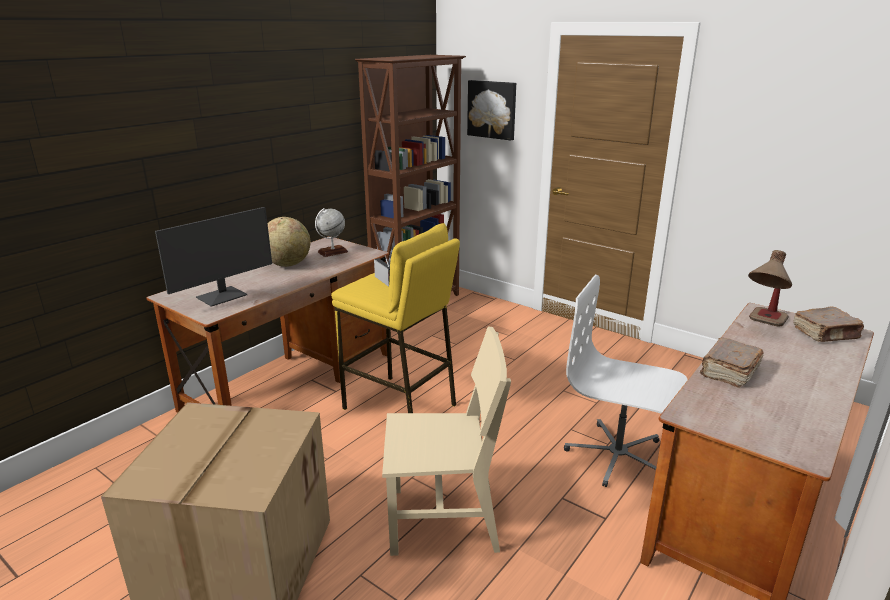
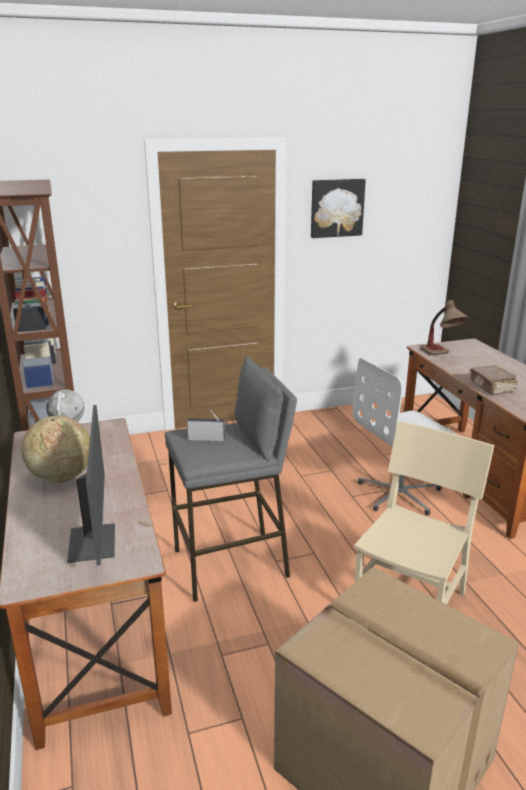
camera: 55 degrees left, 0 degrees up
yellow stool [331,223,460,413] -> grey stool [165,356,297,602]
picture [467,80,516,141] -> picture moved to [311,179,366,238]
brown book [793,306,864,342] -> none

